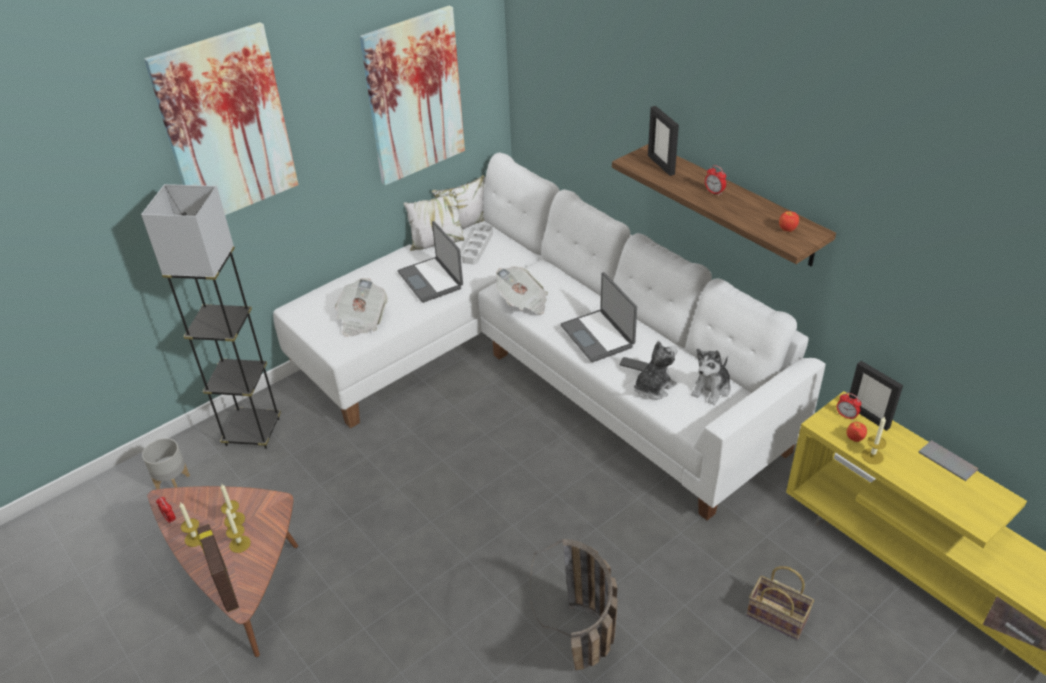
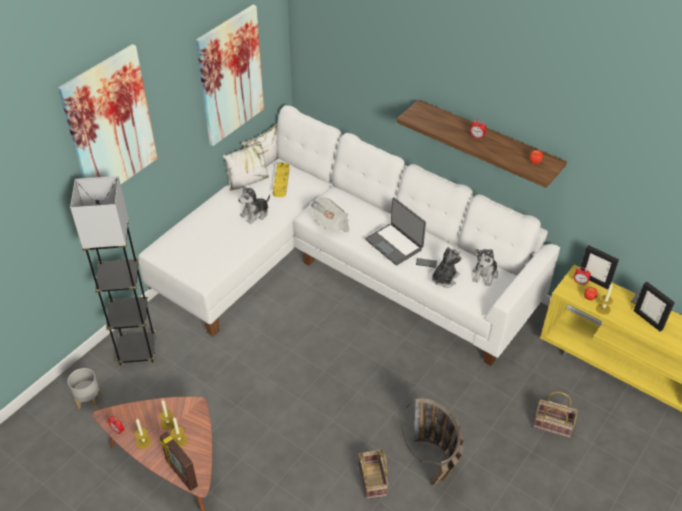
camera: 15 degrees left, 5 degrees up
newspaper [335,278,388,337] -> none
laptop [397,221,463,303] -> plush toy [238,185,270,224]
white tray [462,224,493,265] -> yellow tray [273,163,289,197]
picture frame [648,106,679,176] -> picture frame moved to [634,282,675,332]
none -> basket [358,449,388,499]

